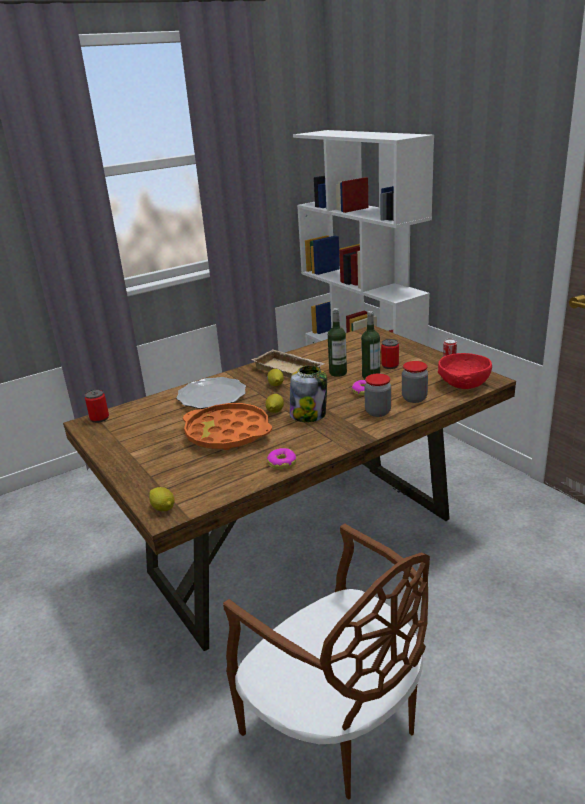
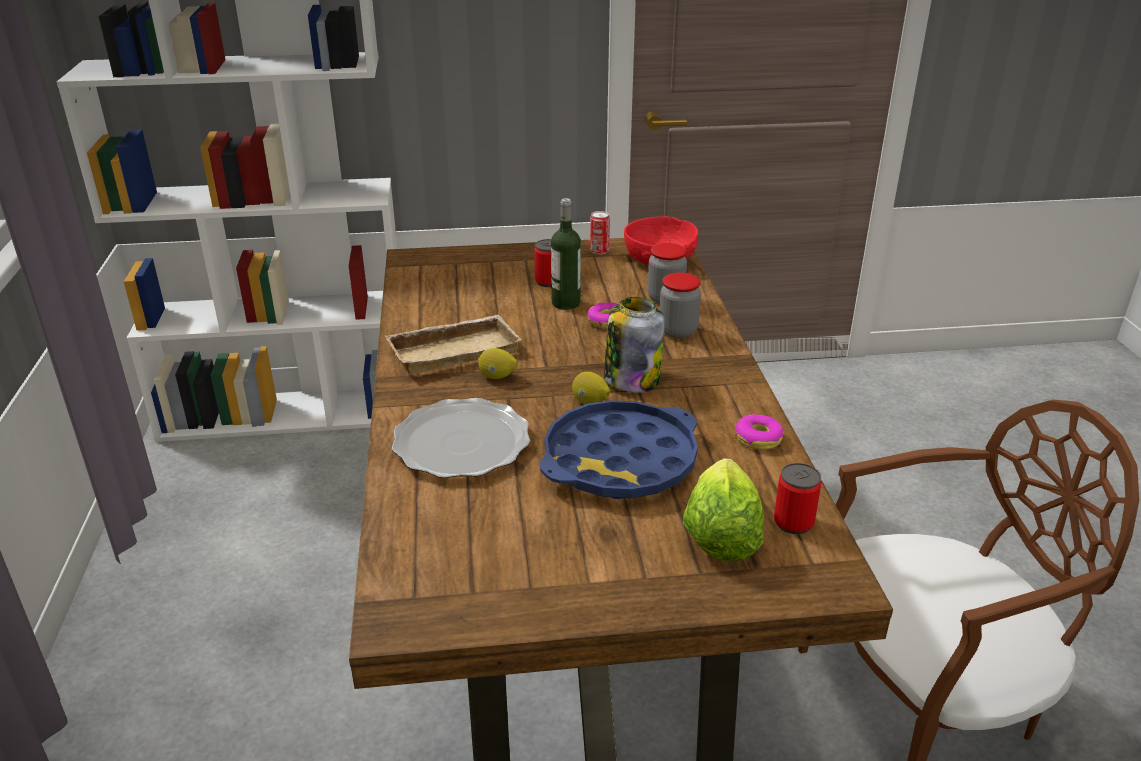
camera: 65 degrees left, 5 degrees up
can [85,389,109,423] -> can moved to [774,463,821,534]
lemon [149,487,175,511] -> none
orange tray [183,403,272,450] -> blue tray [540,400,698,499]
bottle [328,308,347,377] -> none
none -> lettuce [683,458,764,561]

